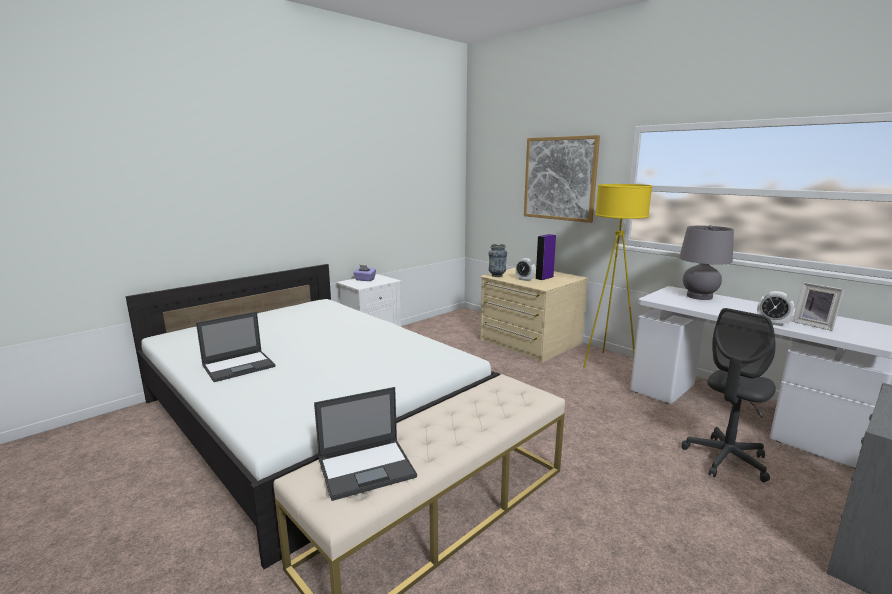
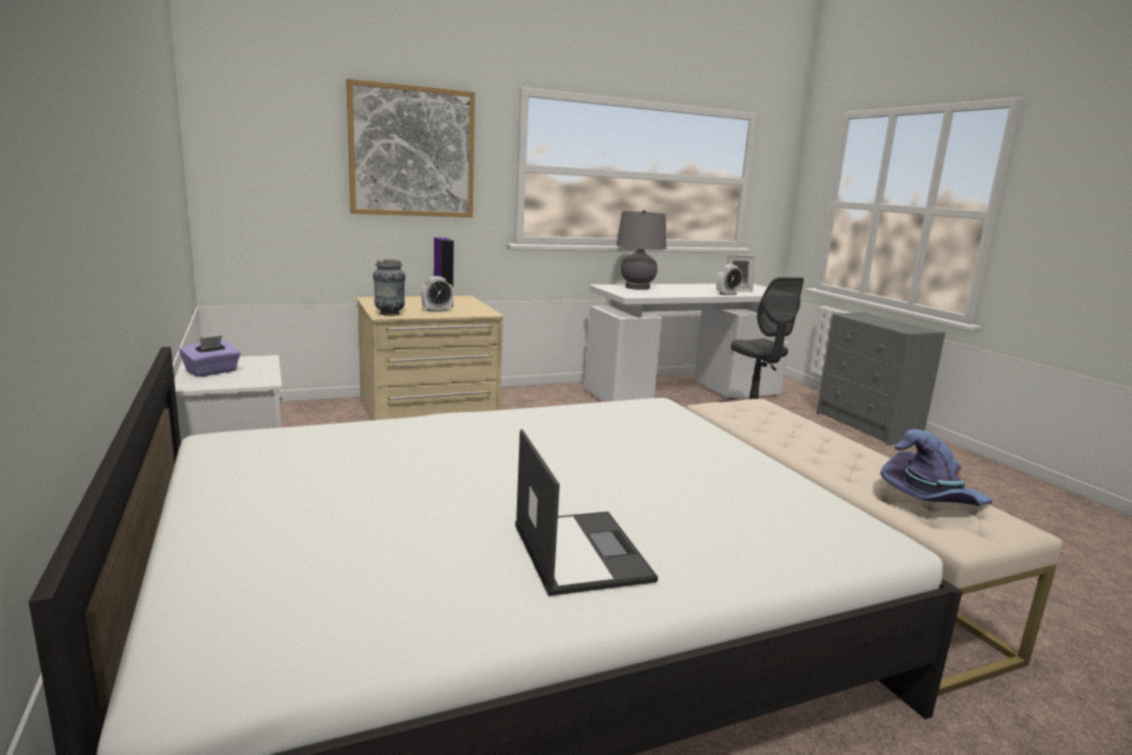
camera: 70 degrees left, 0 degrees up
laptop [314,387,417,501] -> purple hat [880,429,993,506]
yellow floor lamp [583,184,652,369] -> none

